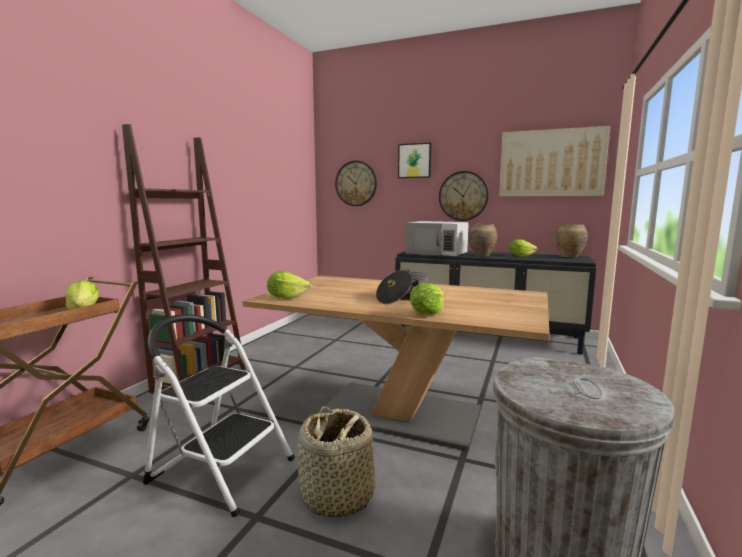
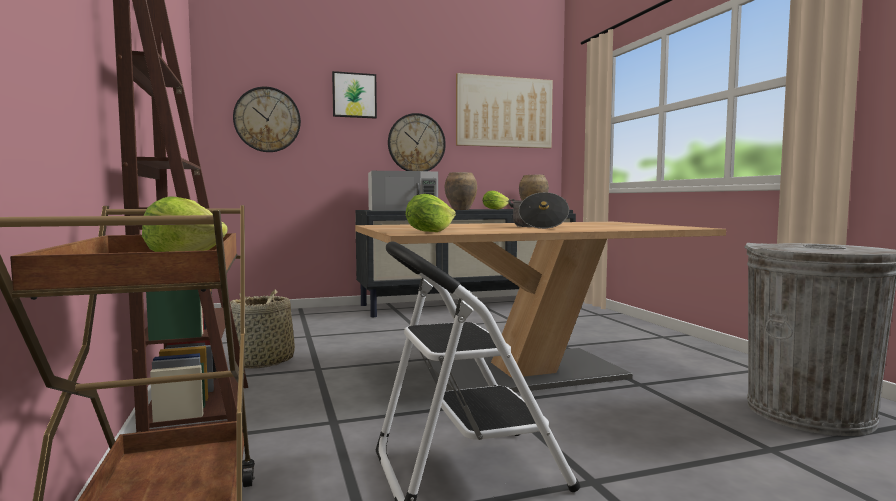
camera: 40 degrees left, 5 degrees down
basket [297,406,375,518] -> basket moved to [230,289,295,369]
lettuce [410,283,444,315] -> none

